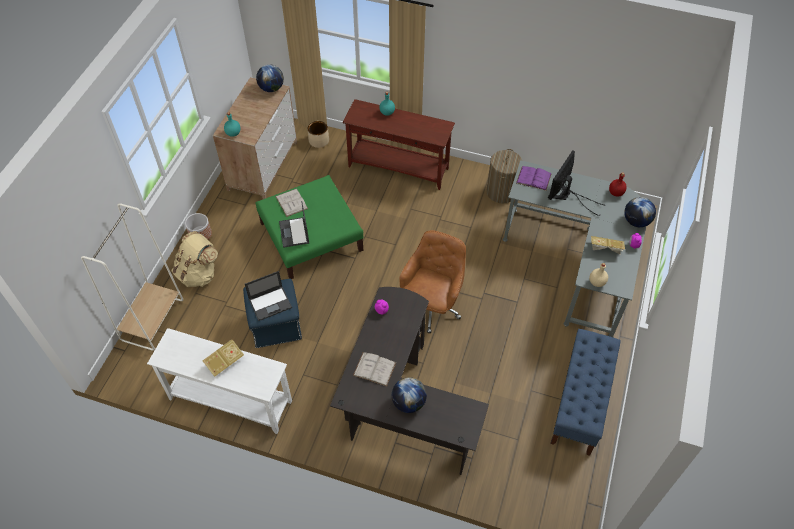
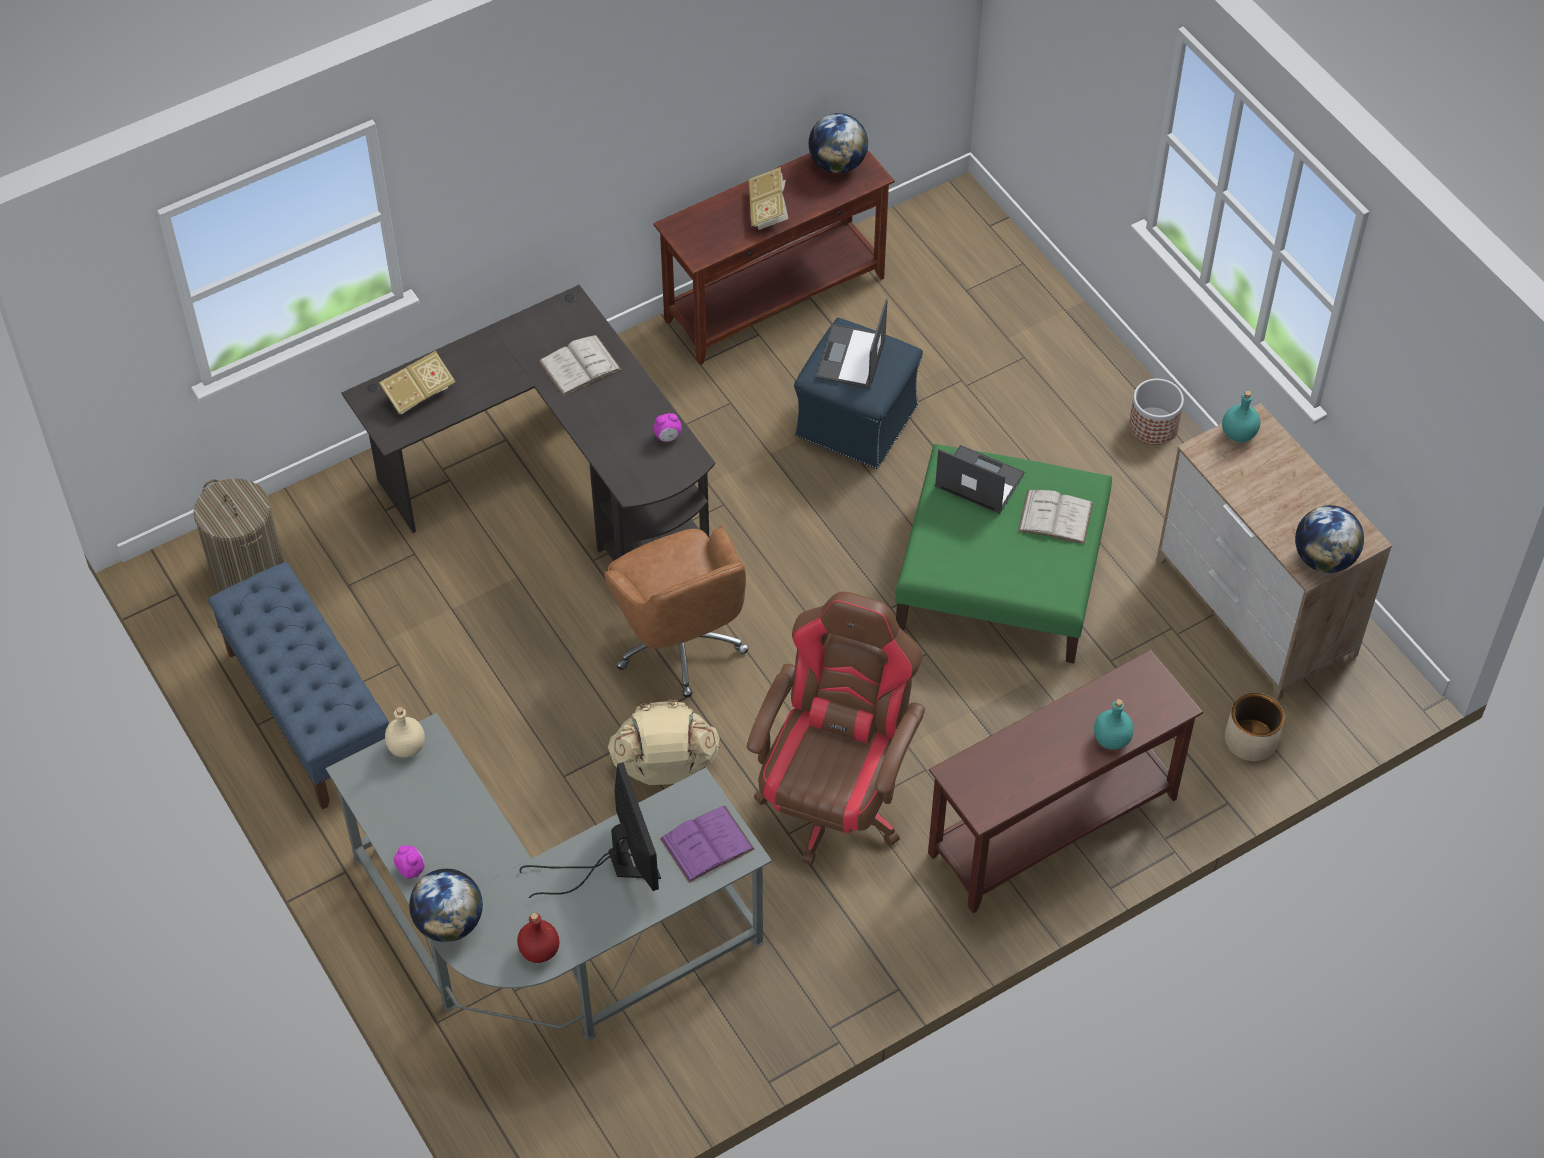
camera: 130 degrees right, 0 degrees up
clothes rack [81,203,183,351] -> none
white console table [147,328,292,434] -> brown console table [653,150,895,365]
beige backpack [172,231,218,287] -> beige backpack moved to [608,700,720,785]
globe [392,377,427,413] -> globe moved to [809,113,868,174]
laundry basket [486,149,522,203] -> laundry basket moved to [194,478,284,591]
book [591,236,625,255] -> book moved to [379,351,456,414]
none -> brown office chair [747,592,925,865]

